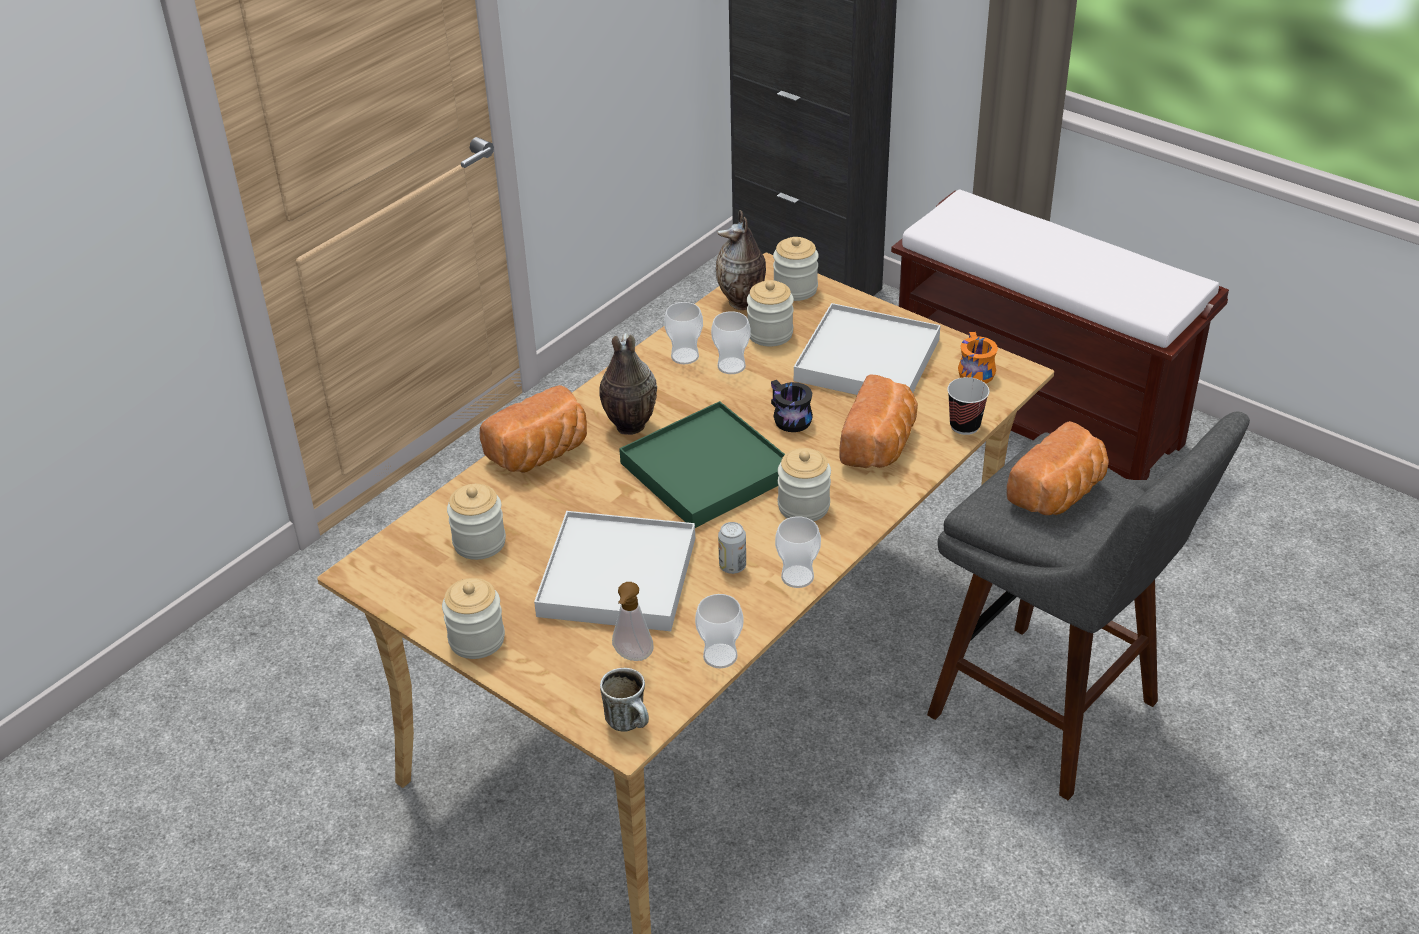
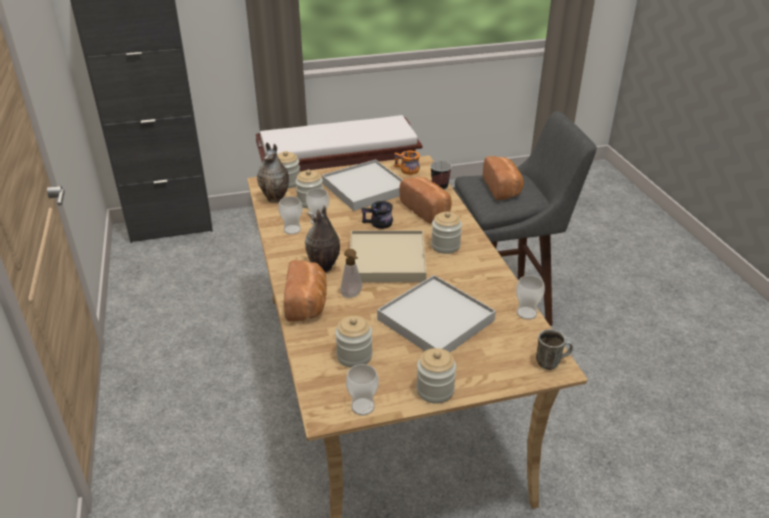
camera: 55 degrees left, 5 degrees down
soap dispenser [612,582,654,661] -> soap dispenser moved to [340,249,362,298]
green tray [619,401,785,528] -> beige tray [350,230,426,283]
can [718,522,746,574] -> none
cup [775,516,821,588] -> cup moved to [346,364,379,416]

